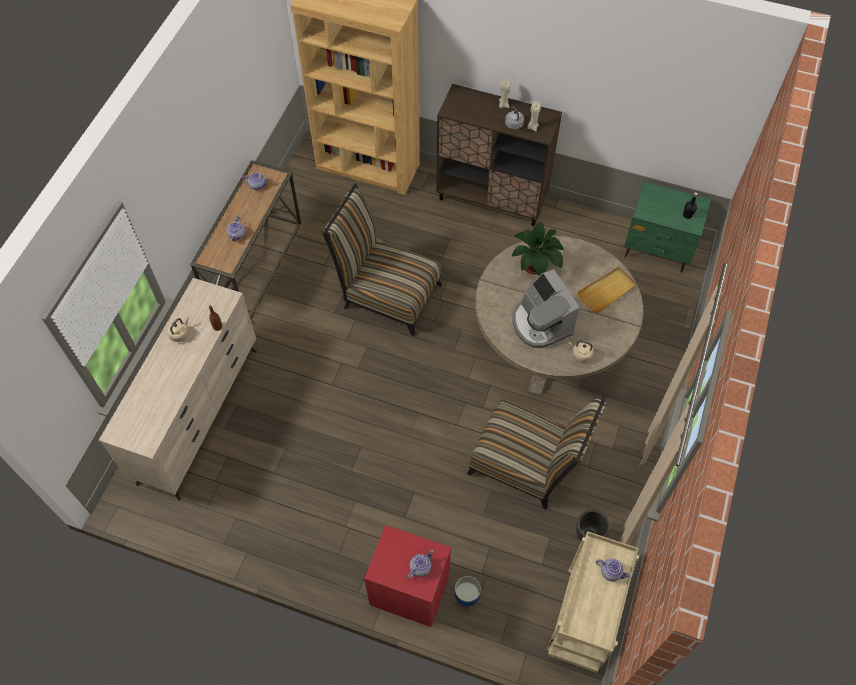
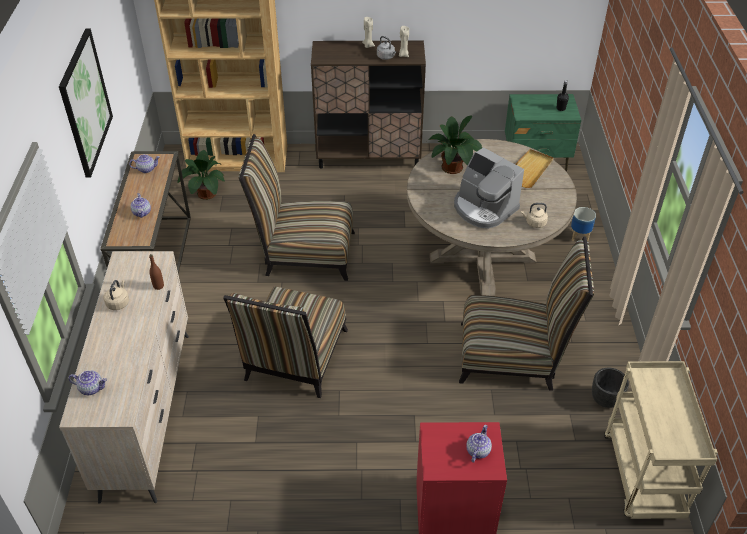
camera: 20 degrees left, 15 degrees down
planter [454,576,481,611] -> planter moved to [571,207,596,241]
teapot [596,559,631,581] -> teapot moved to [68,370,107,395]
none -> picture [59,28,113,177]
none -> potted plant [177,150,225,200]
none -> chair [223,286,348,398]

